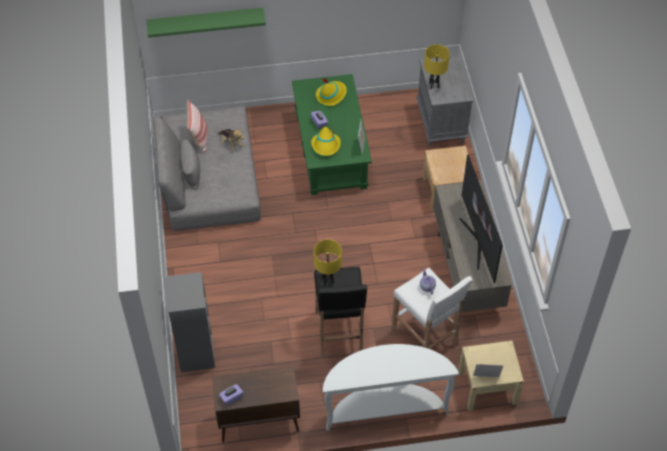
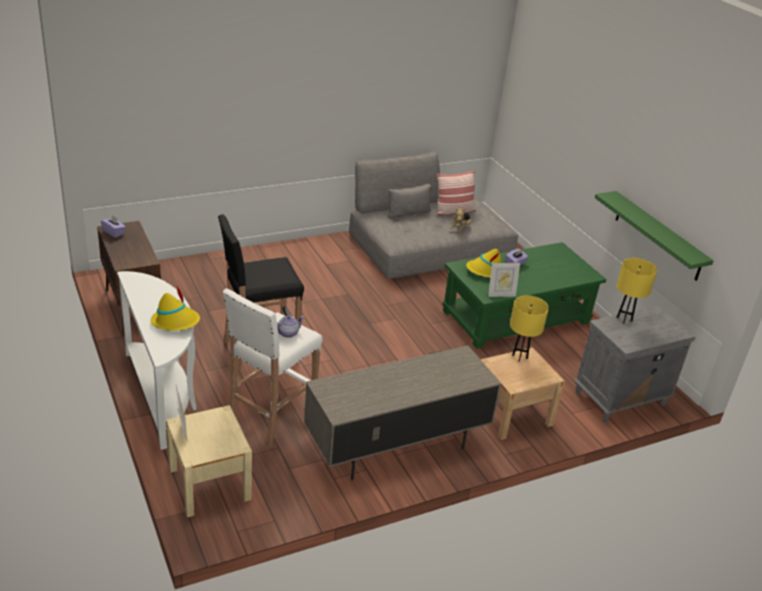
camera: 70 degrees right, 20 degrees down
green shelf [147,8,266,38] -> green shelf moved to [595,191,714,281]
grey bookcase [166,272,215,372] -> none
yellow table lamp [314,239,342,285] -> yellow table lamp moved to [510,295,549,362]
yellow hat [316,78,347,106] -> yellow hat moved to [151,286,200,331]
television [459,155,503,283] -> none

